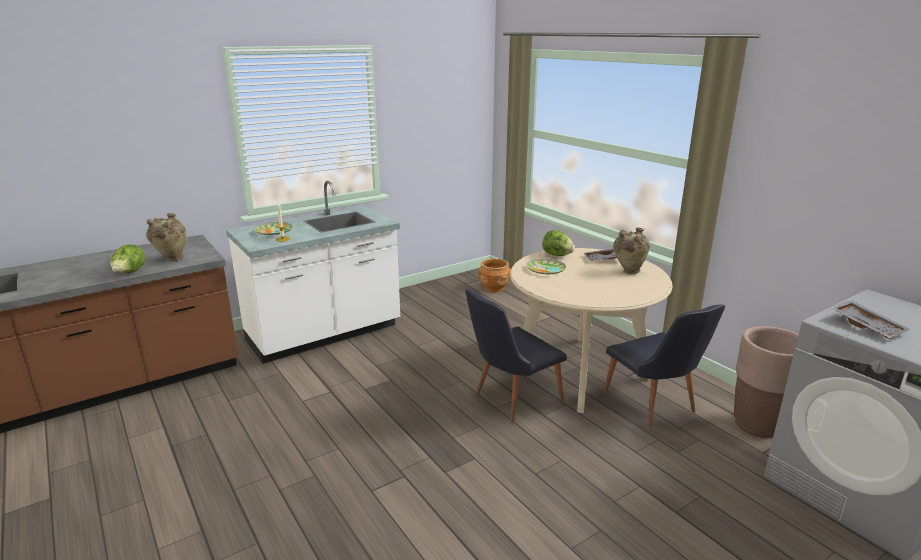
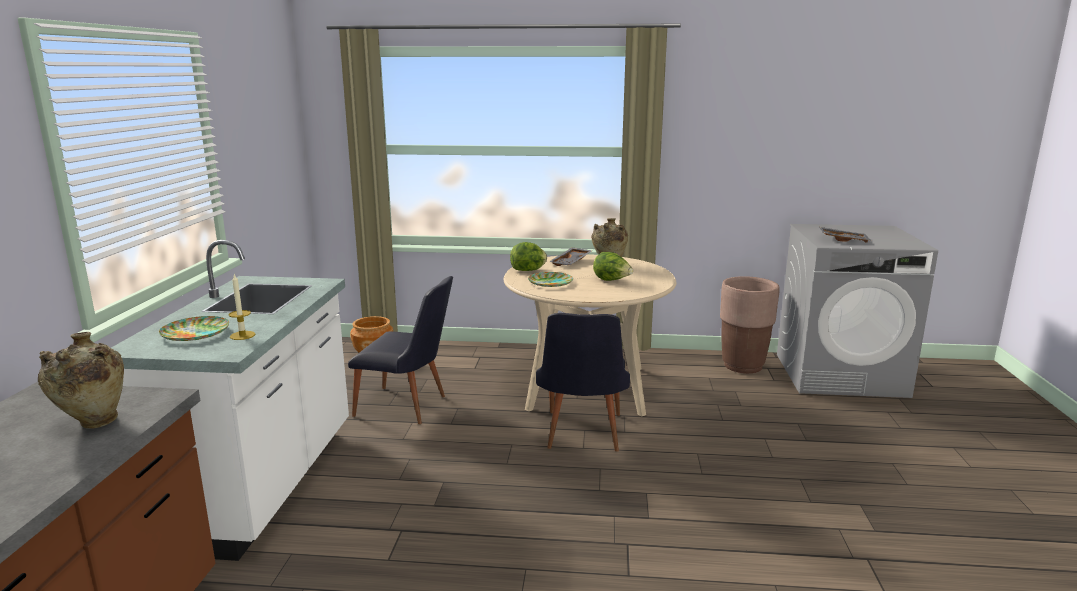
camera: 50 degrees left, 5 degrees down
lettuce [110,244,146,273] -> lettuce moved to [593,252,633,281]
black chair [604,304,725,428] -> black chair moved to [348,276,453,424]

